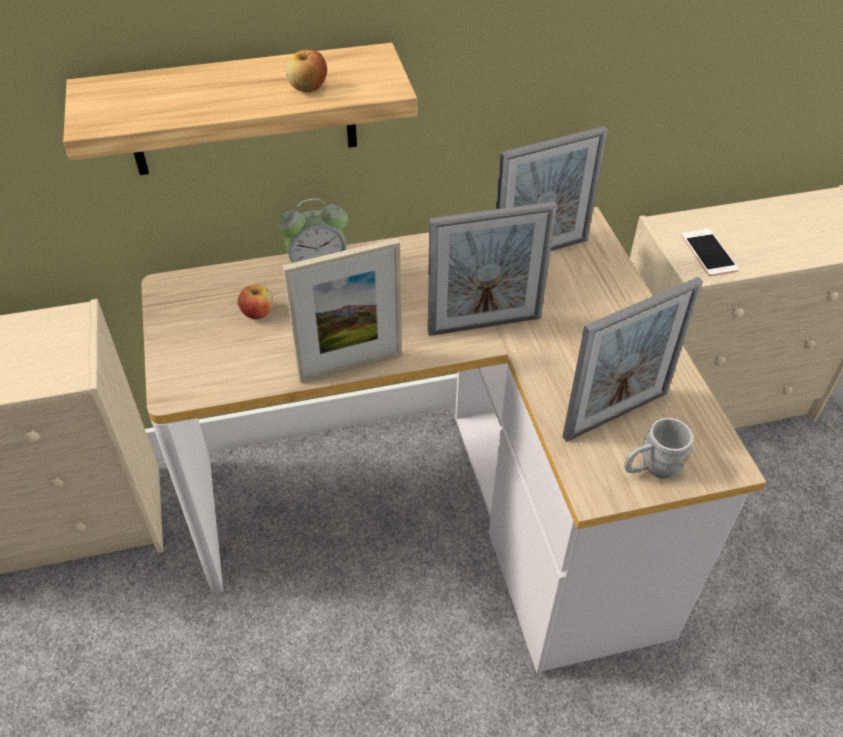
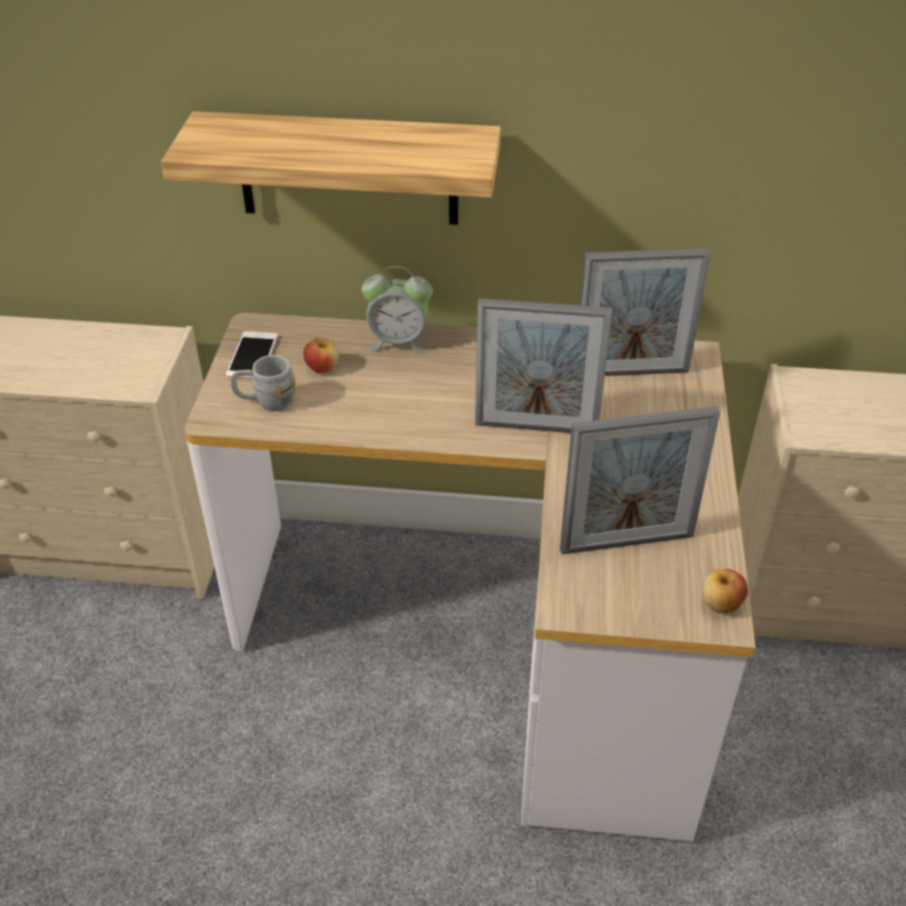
camera: 20 degrees right, 5 degrees down
picture frame [282,238,402,383] -> none
apple [286,50,327,93] -> apple moved to [702,569,748,613]
grey mug [624,418,693,478] -> grey mug moved to [231,355,296,411]
phone [681,229,739,276] -> phone moved to [226,331,278,380]

